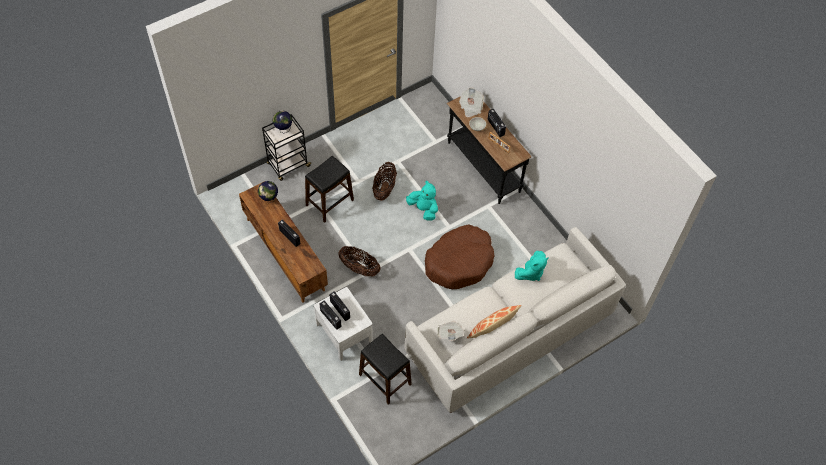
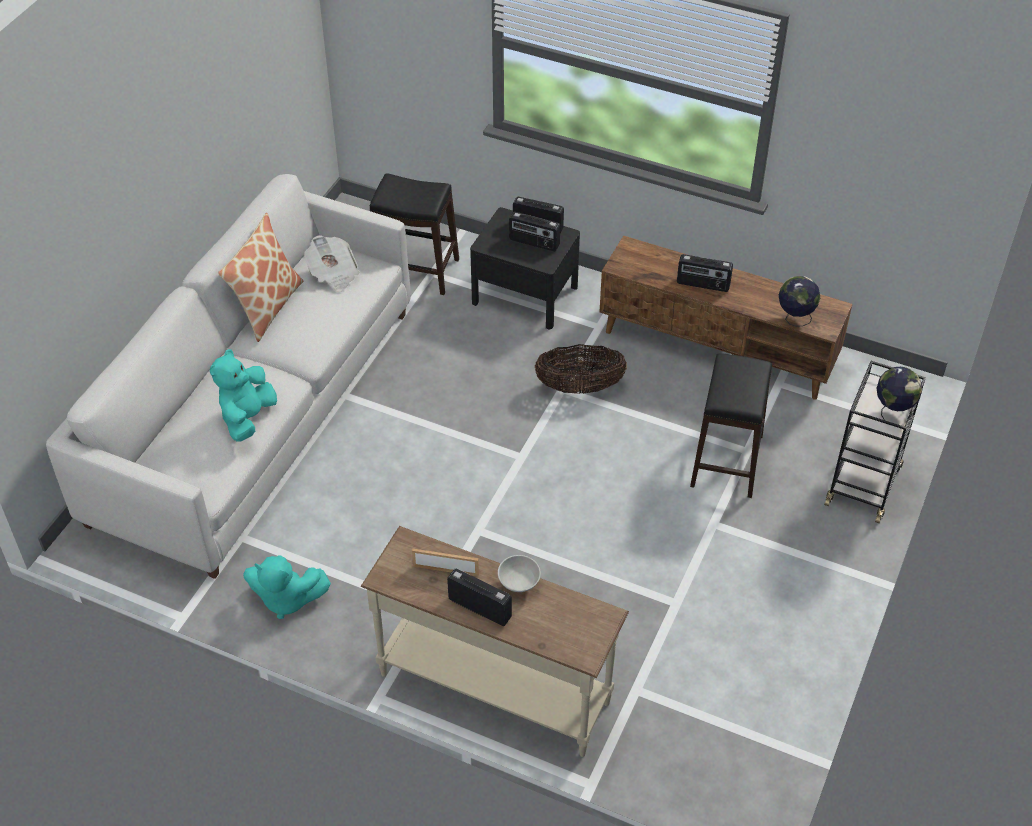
camera: 150 degrees right, 10 degrees down
white nightstand [314,287,373,361] -> black nightstand [470,207,580,329]
basket [372,162,397,201] -> none
turquoise plush toy [406,181,438,220] -> turquoise plush toy moved to [243,555,331,619]
brown dog bed [425,224,494,289] -> none
black console table [447,96,531,204] -> beige console table [361,526,629,757]
newspaper [459,88,484,117] -> none

